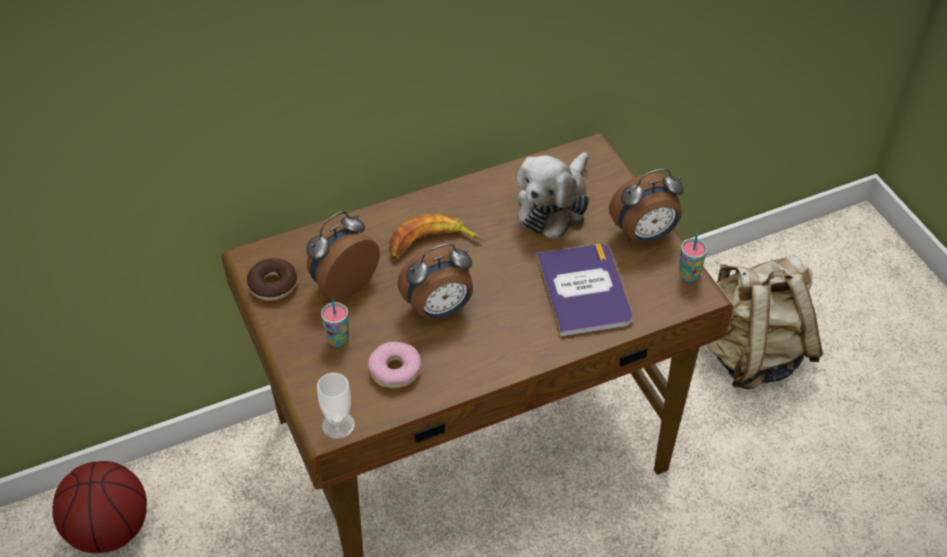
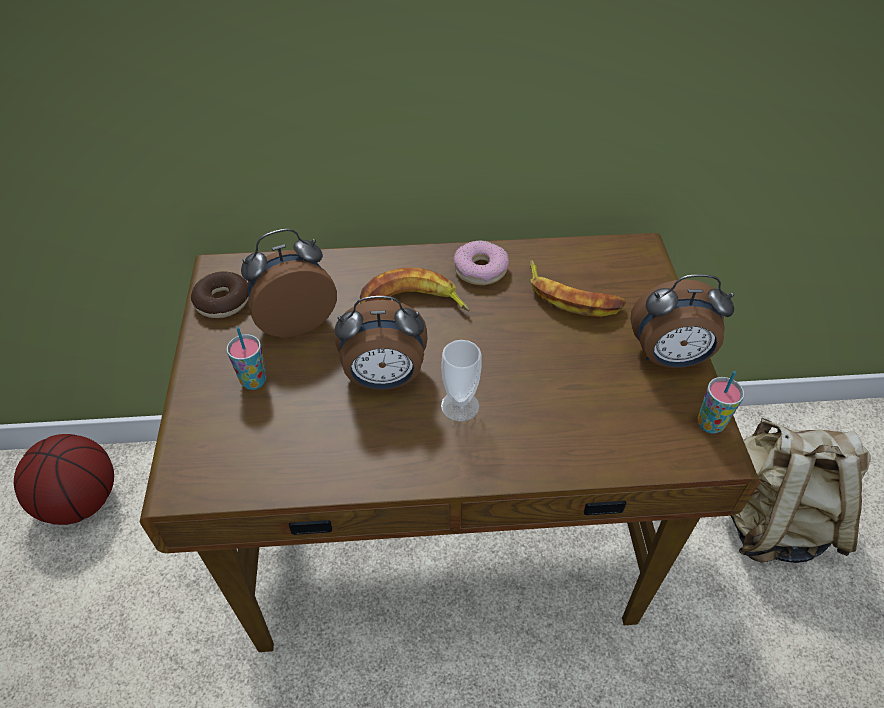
camera: 20 degrees right, 0 degrees up
cup [317,373,355,439] -> cup moved to [441,340,482,422]
donut [368,342,421,388] -> donut moved to [454,240,509,285]
plush toy [517,152,589,240] -> banana [530,260,626,317]
book [536,244,633,337] -> none

